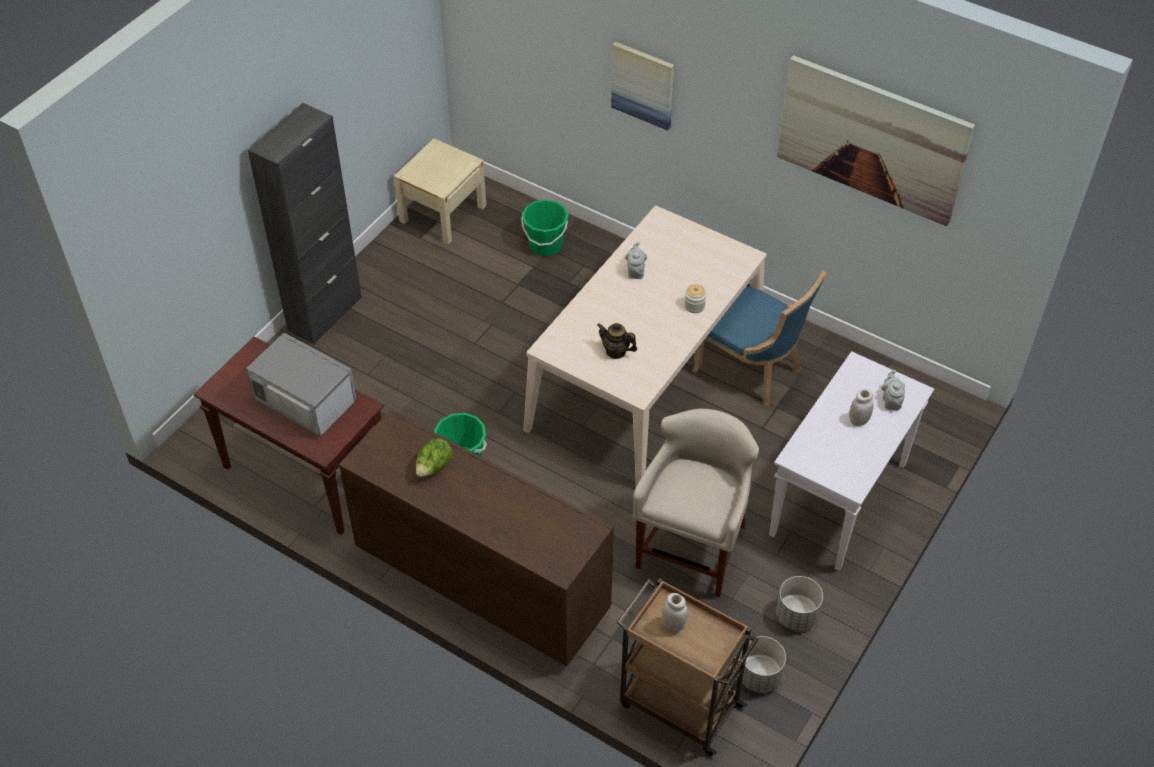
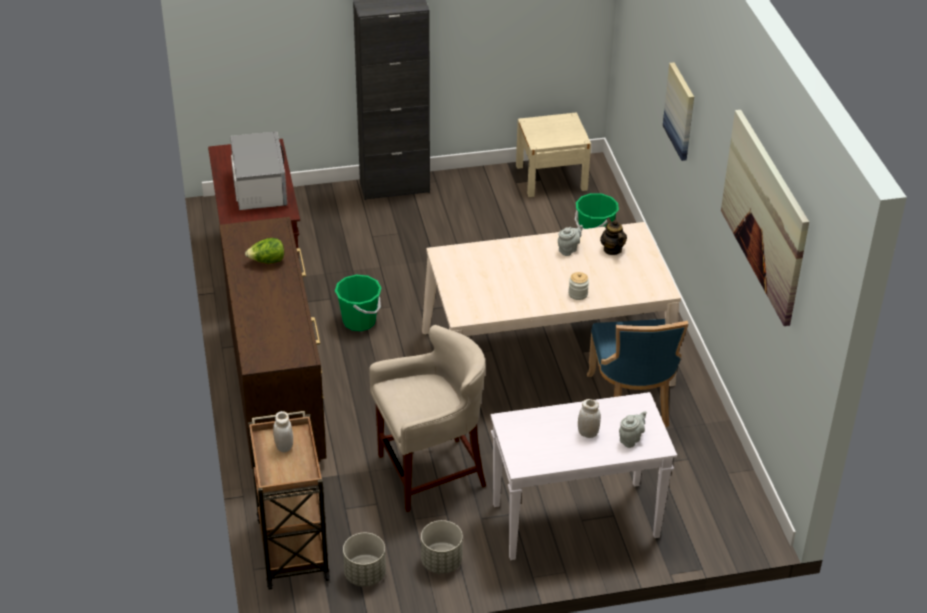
camera: 45 degrees right, 10 degrees down
teapot [597,323,637,359] -> teapot moved to [600,217,627,255]

